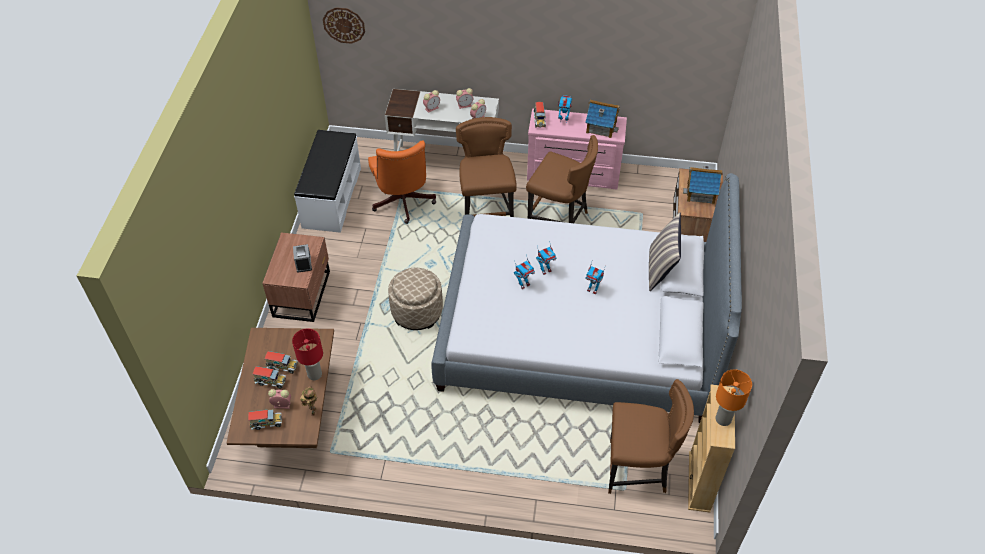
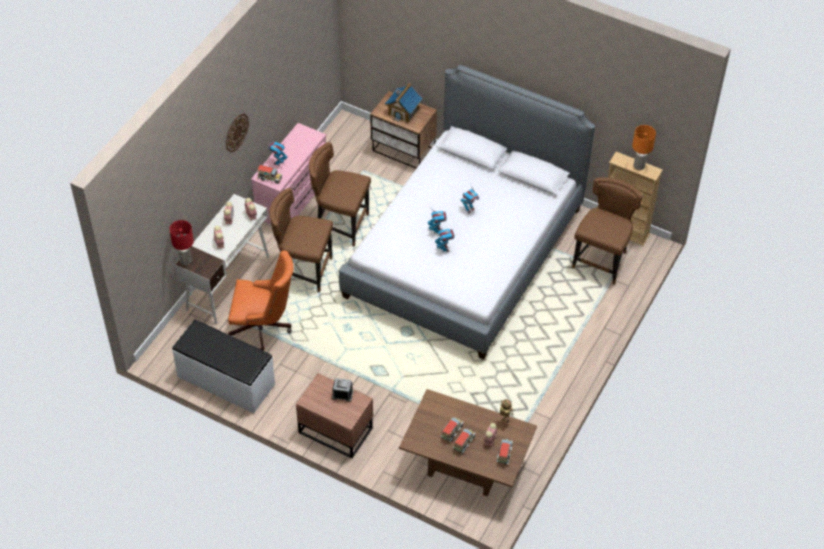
camera: 70 degrees left, 0 degrees up
red table lamp [292,329,323,380] -> red table lamp moved to [169,220,194,265]
wall clock [323,7,365,44] -> wall clock moved to [226,114,249,152]
beige ottoman [388,268,443,330] -> none
brown chair [526,135,598,223] -> brown chair turned 120 degrees counterclockwise [309,142,371,246]
toy house [585,100,620,138] -> none
pillow [649,212,681,291] -> none

